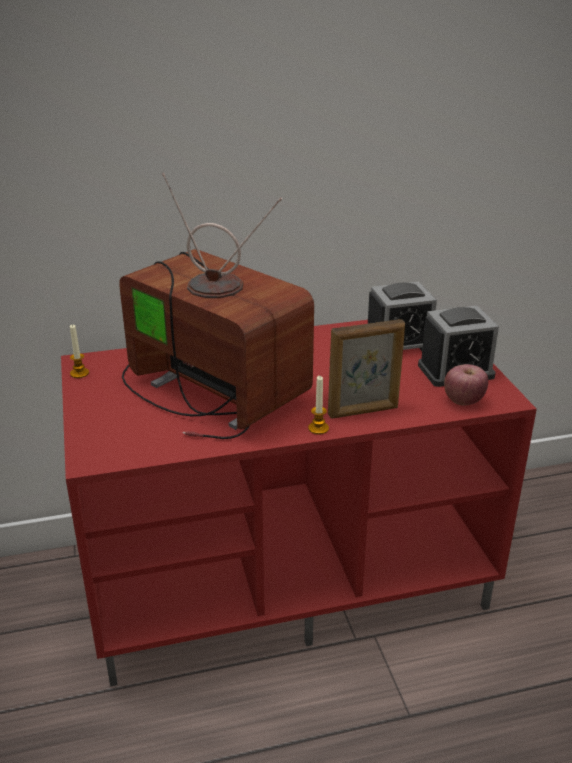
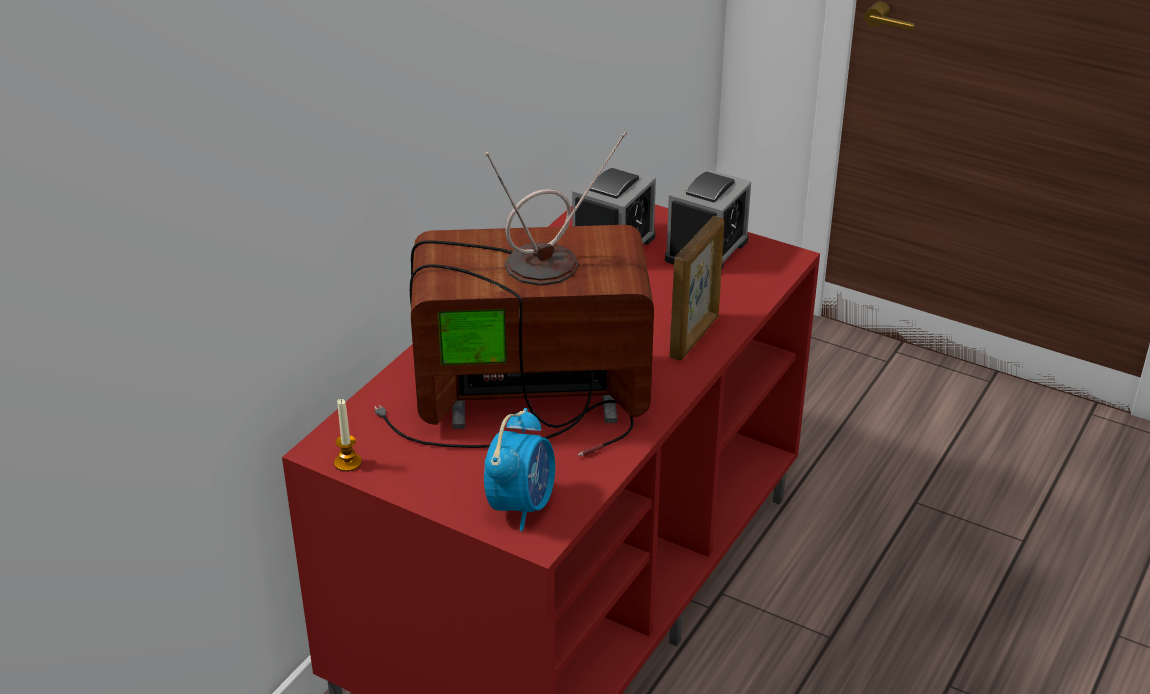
camera: 45 degrees left, 5 degrees up
candle [308,376,329,434] -> none
apple [444,364,488,405] -> none
none -> alarm clock [484,408,555,531]

